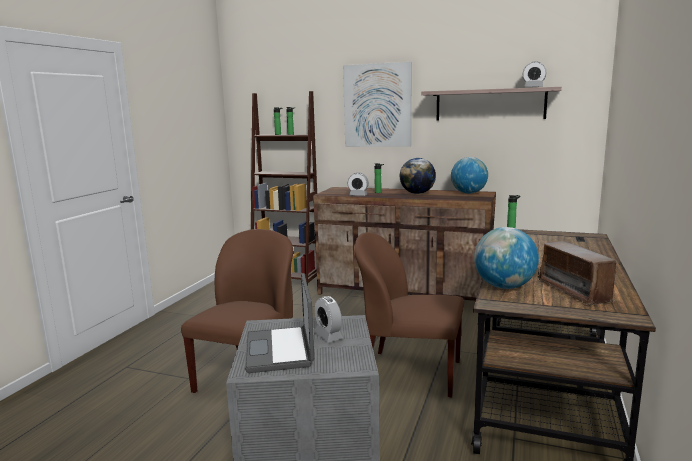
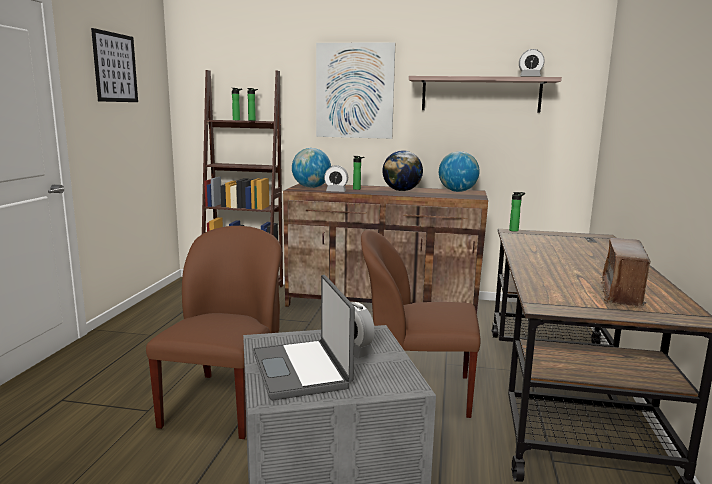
camera: 10 degrees left, 0 degrees up
globe [474,227,539,289] -> globe moved to [292,148,331,188]
radio [538,241,620,306] -> radio turned 45 degrees clockwise [601,238,651,307]
none -> picture [91,28,138,102]

